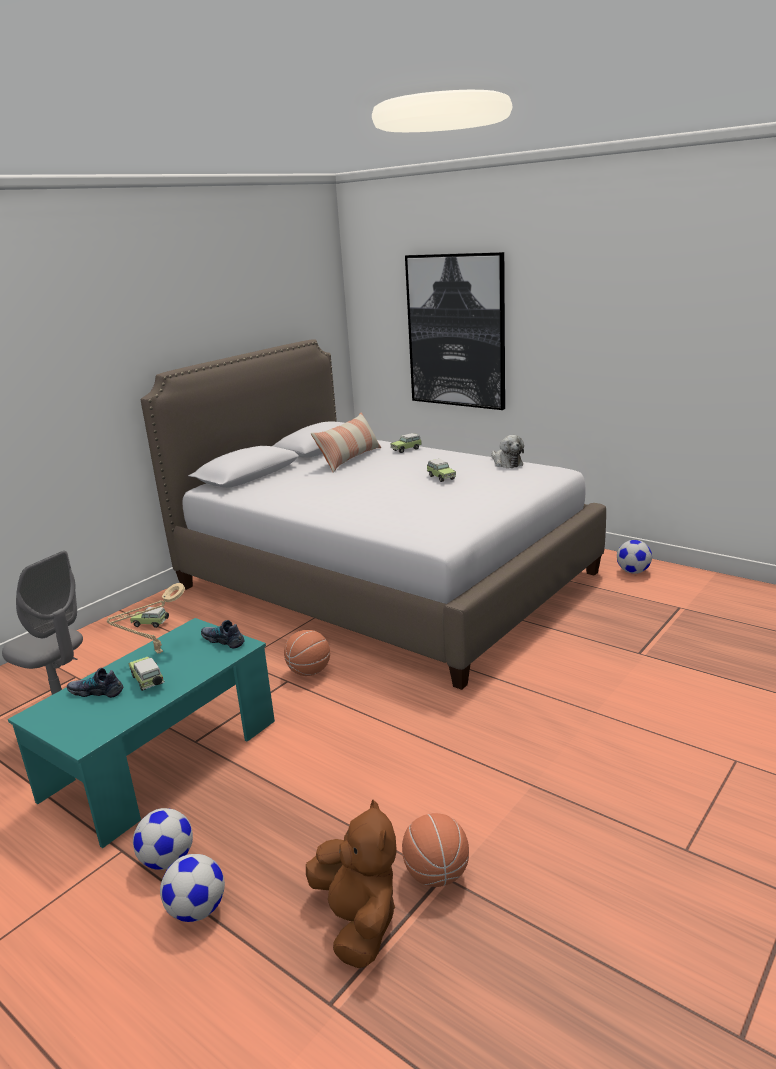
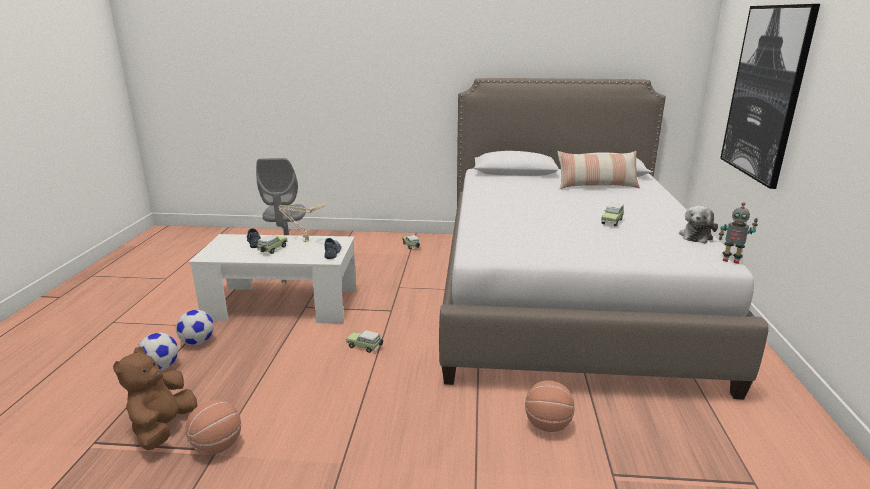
camera: 55 degrees right, 0 degrees up
turquoise coffee table [8,618,275,848] -> white coffee table [189,234,356,324]
basketball [284,630,330,676] -> basketball moved to [525,381,575,432]
brown plush toy [306,799,397,968] -> brown plush toy turned 150 degrees clockwise [113,346,197,450]
toy car [390,433,422,453] -> toy car moved to [346,330,383,353]
football [617,540,652,574] -> none
none -> toy robot [719,202,758,264]

